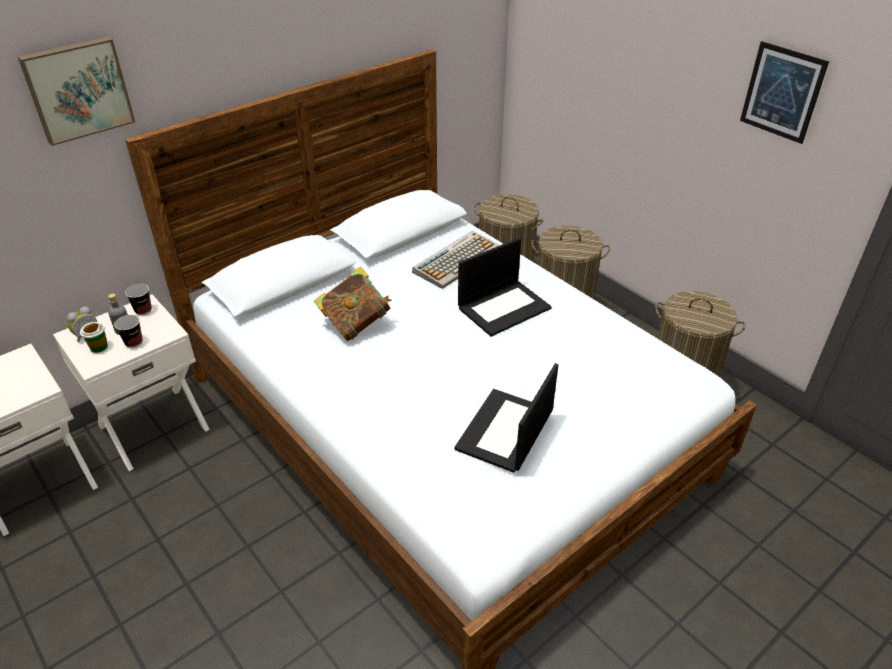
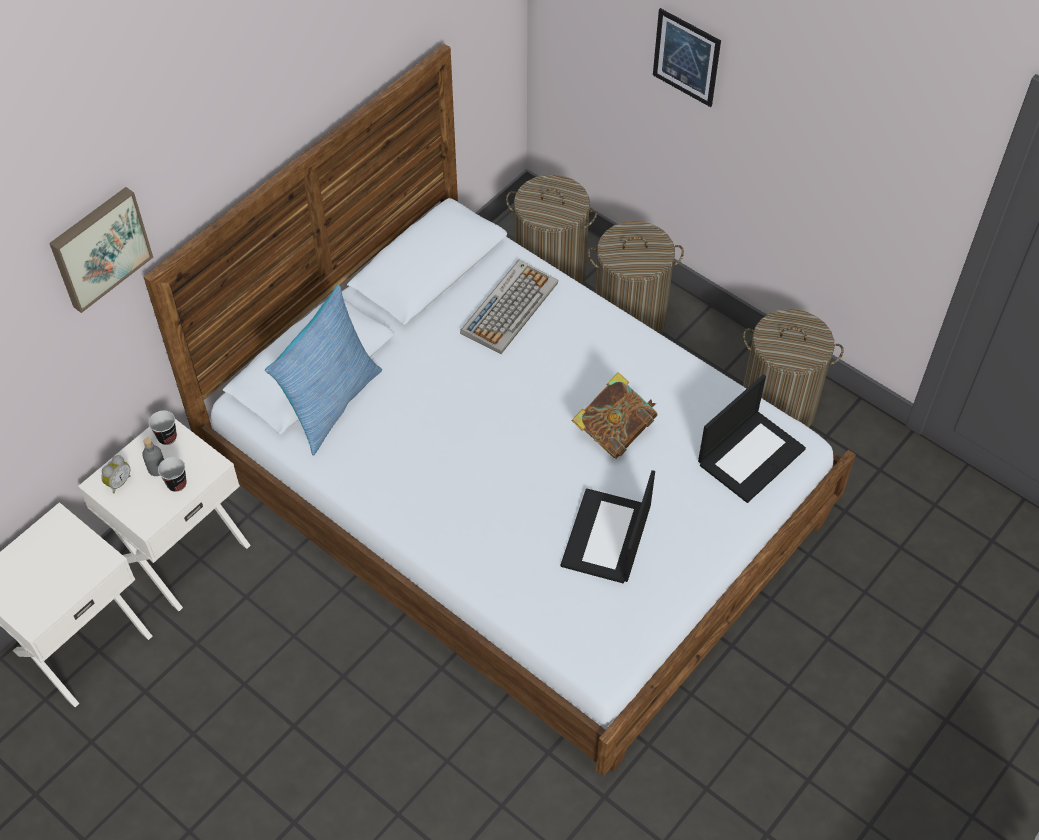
camera: 10 degrees left, 15 degrees up
cup [80,322,108,353] -> none
book [314,266,392,341] -> book moved to [572,372,658,459]
laptop [458,238,552,337] -> laptop moved to [698,374,806,503]
picture [740,41,829,144] -> picture moved to [653,8,721,107]
none -> pillow [265,285,382,456]

